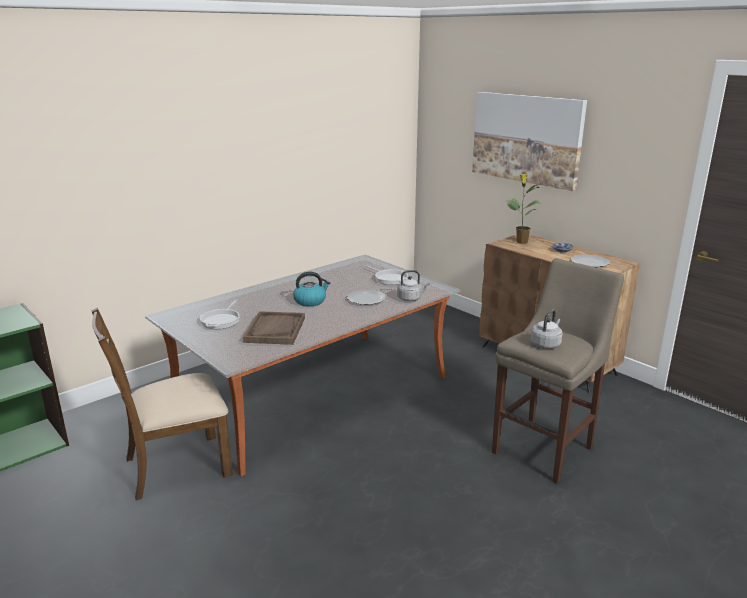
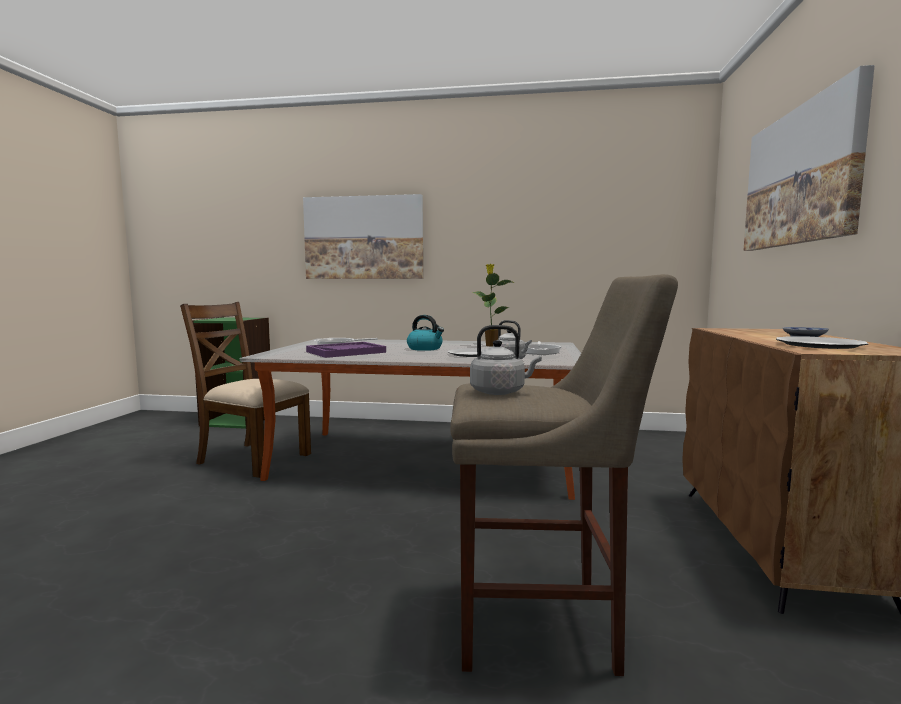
camera: 50 degrees right, 15 degrees down
brown tray [243,311,305,345] -> purple tray [306,342,386,358]
potted plant [506,174,542,244] -> potted plant moved to [472,264,515,346]
none -> picture [303,194,423,279]

